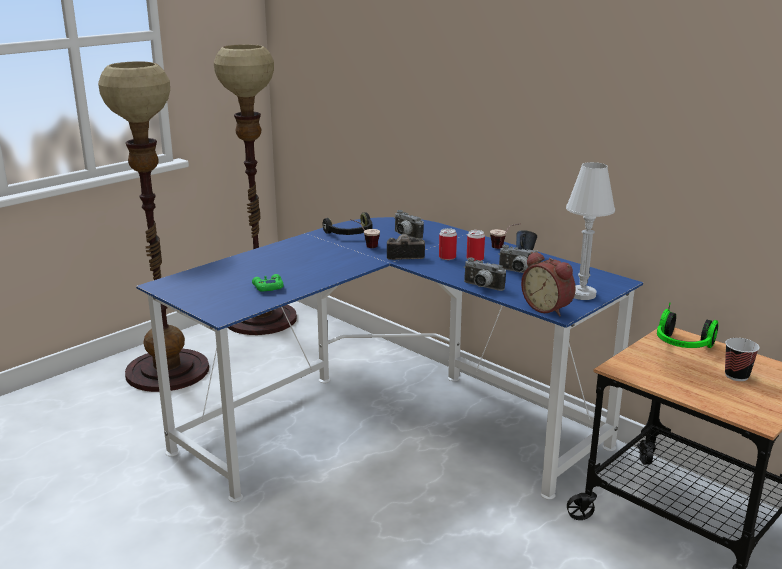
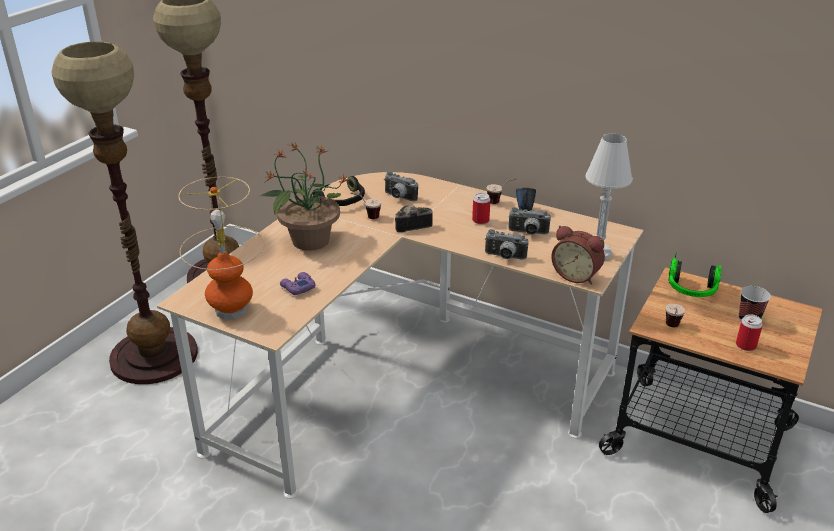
camera: 15 degrees left, 10 degrees up
blue desk [136,217,643,502] -> beige desk [157,172,643,499]
green game controller [252,274,284,292] -> purple game controller [280,272,315,295]
can [439,228,457,260] -> can moved to [736,315,763,351]
none -> table lamp [178,177,265,320]
none -> potted plant [259,143,349,251]
none -> cup [666,304,685,327]

